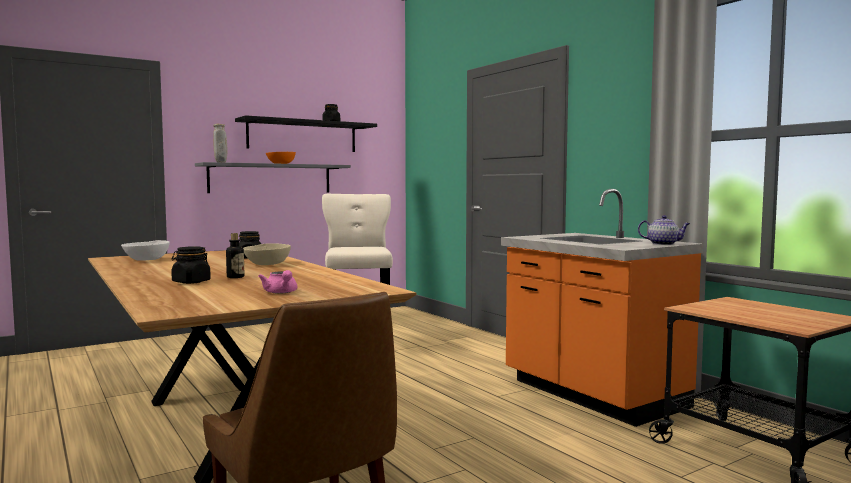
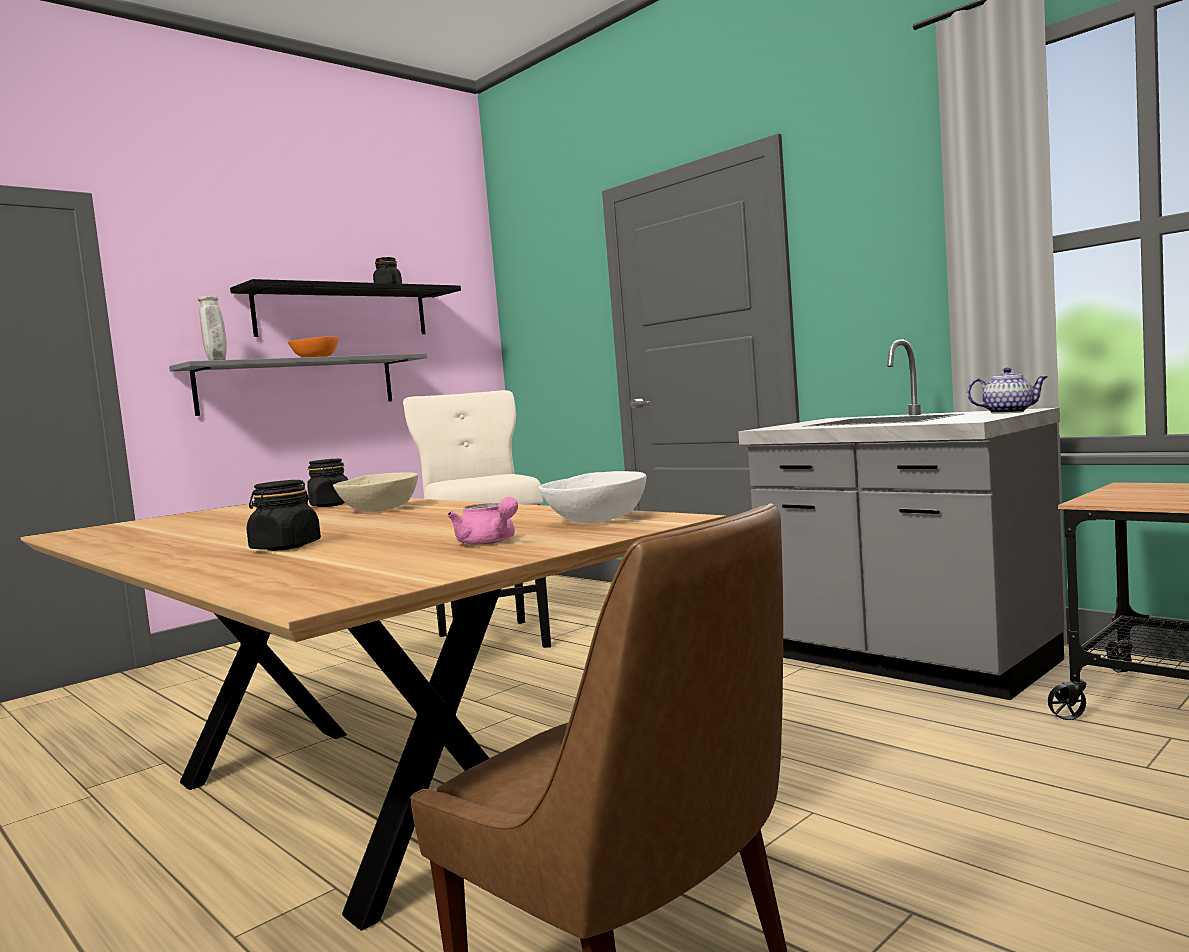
camera: 10 degrees left, 0 degrees up
white bowl [121,240,170,261] -> white bowl moved to [539,471,646,523]
bottle [226,233,244,278] -> none
orange counter [501,189,703,427] -> grey counter [738,339,1064,700]

